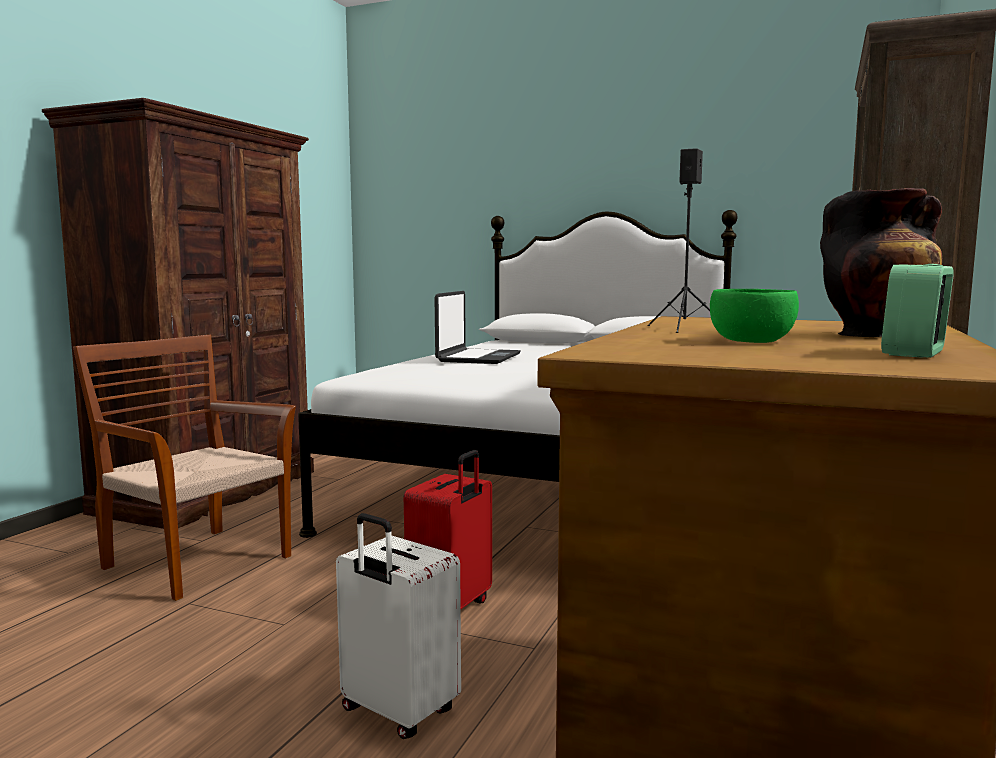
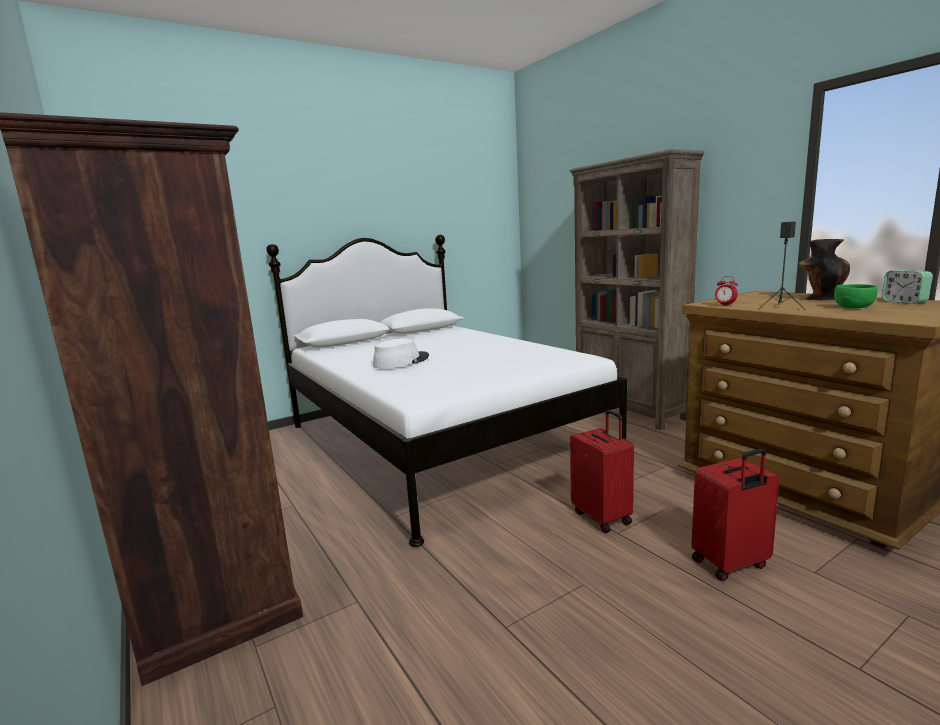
camera: 55 degrees left, 5 degrees up
brown armchair [73,335,296,601] -> none
white suitcase [336,513,461,739] -> red suitcase [691,449,780,581]
laptop [435,291,521,364] -> white hat [373,338,429,368]
none -> alarm clock [715,276,738,306]

